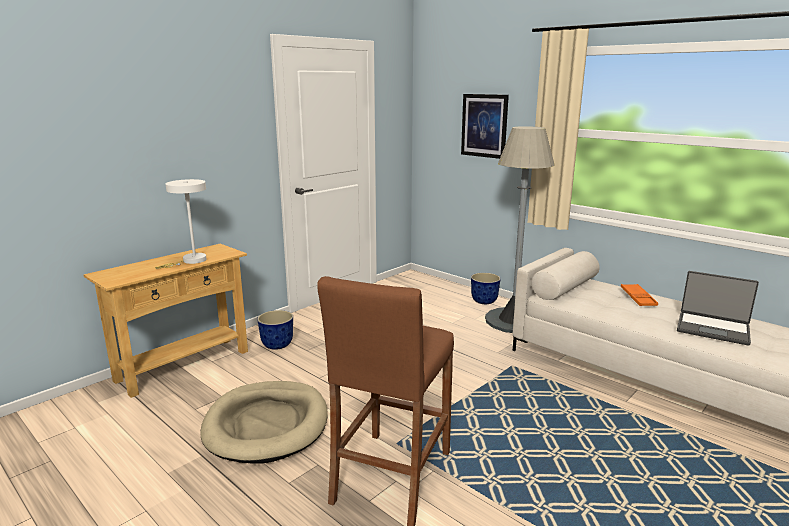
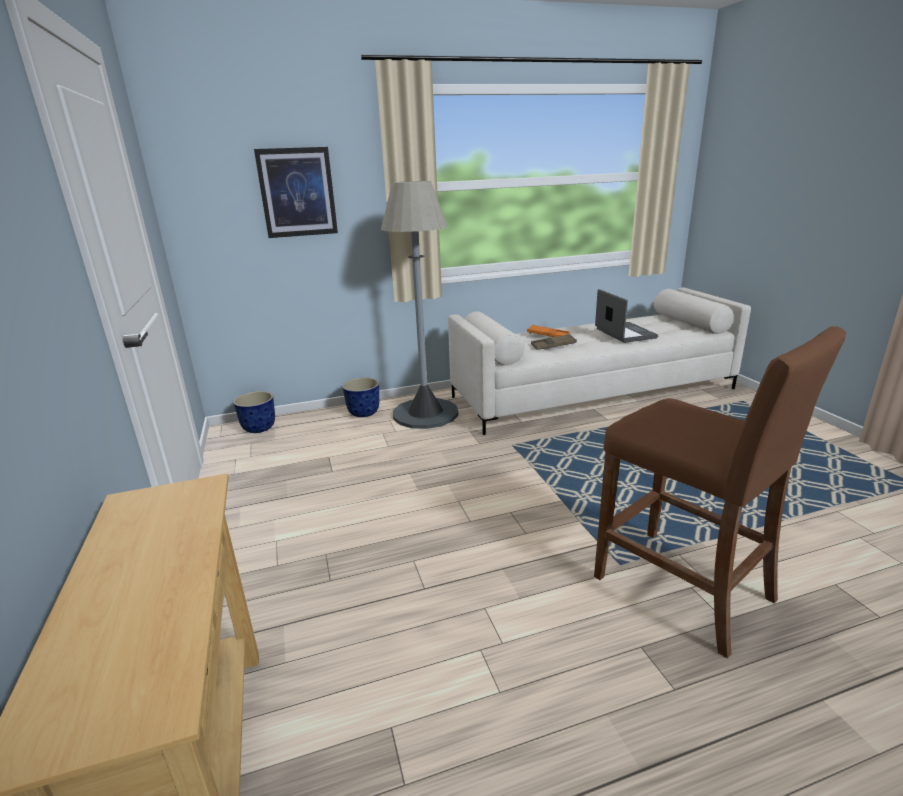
camera: 60 degrees left, 5 degrees up
white table lamp [155,179,207,269] -> none
beige dog bed [200,381,328,464] -> none
planter [257,310,293,350] -> planter moved to [233,391,275,433]
laptop [677,271,759,346] -> laptop turned 75 degrees counterclockwise [595,289,658,343]
none -> brown tray [531,334,577,350]

